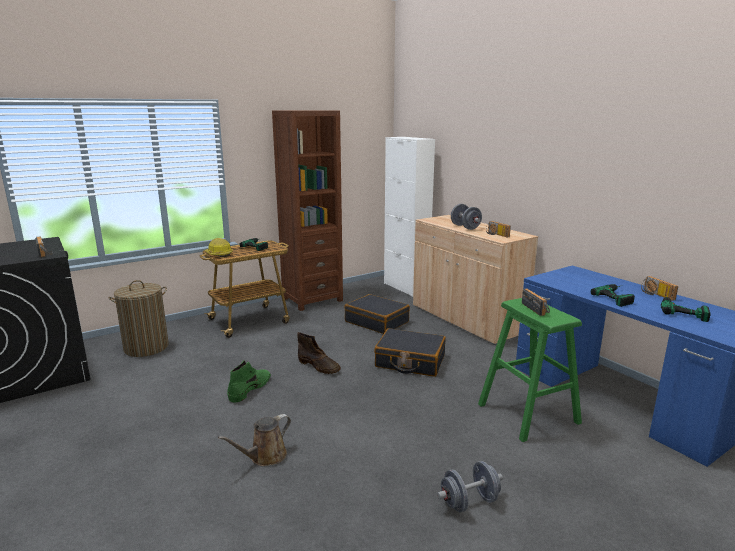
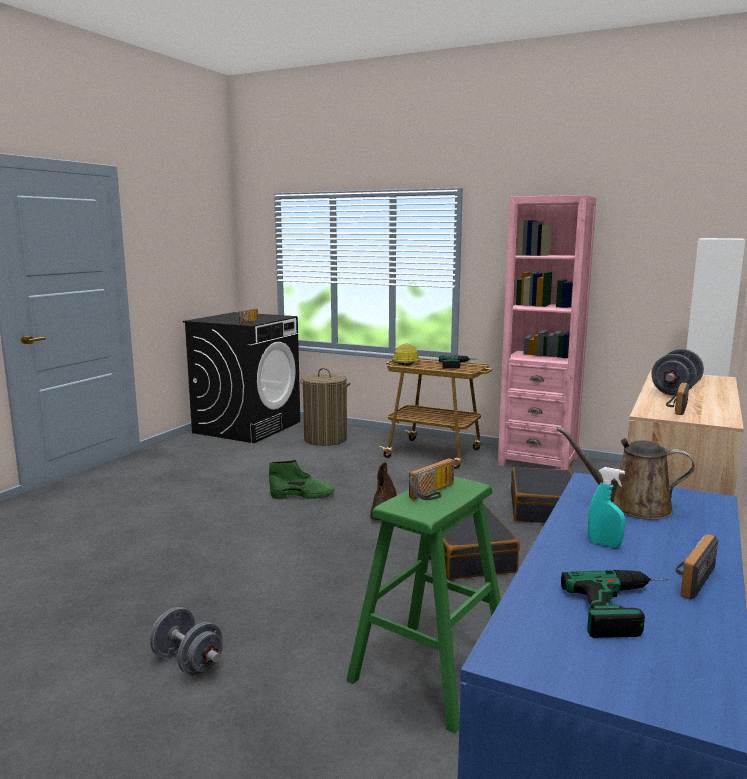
camera: 60 degrees right, 5 degrees down
brown watering can [218,414,291,466] -> brown watering can moved to [557,427,695,520]
brown bookcase [272,110,343,311] -> pink bookcase [498,195,596,470]
power drill [591,284,635,307] -> turquoise spray bottle [588,467,625,547]

